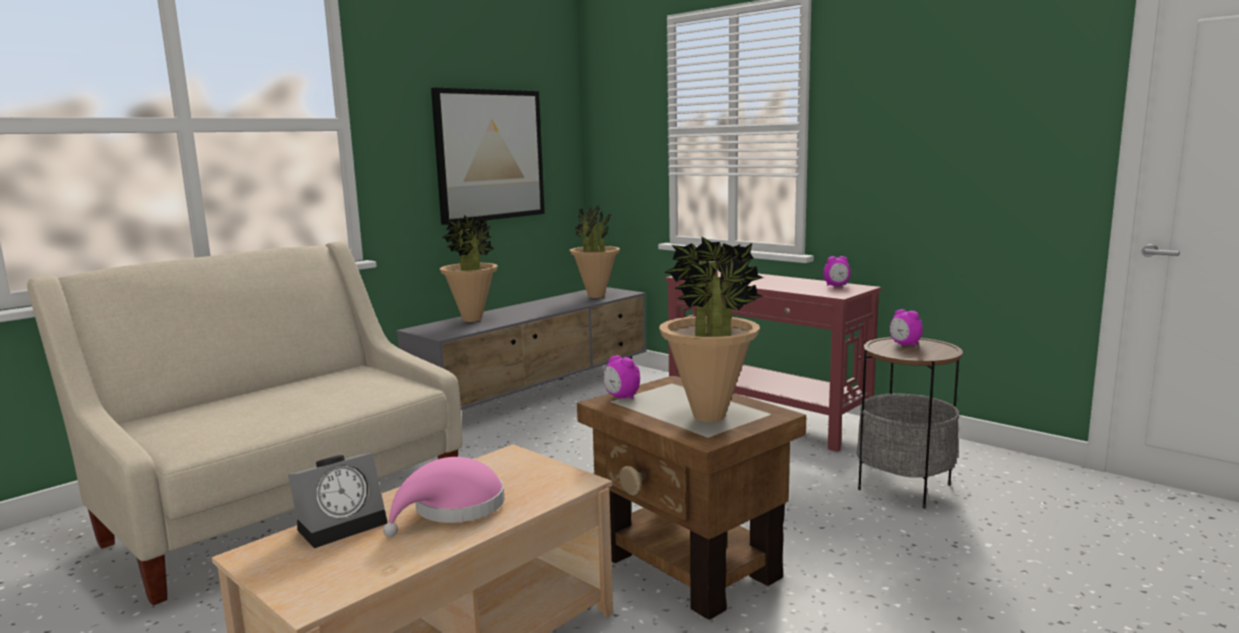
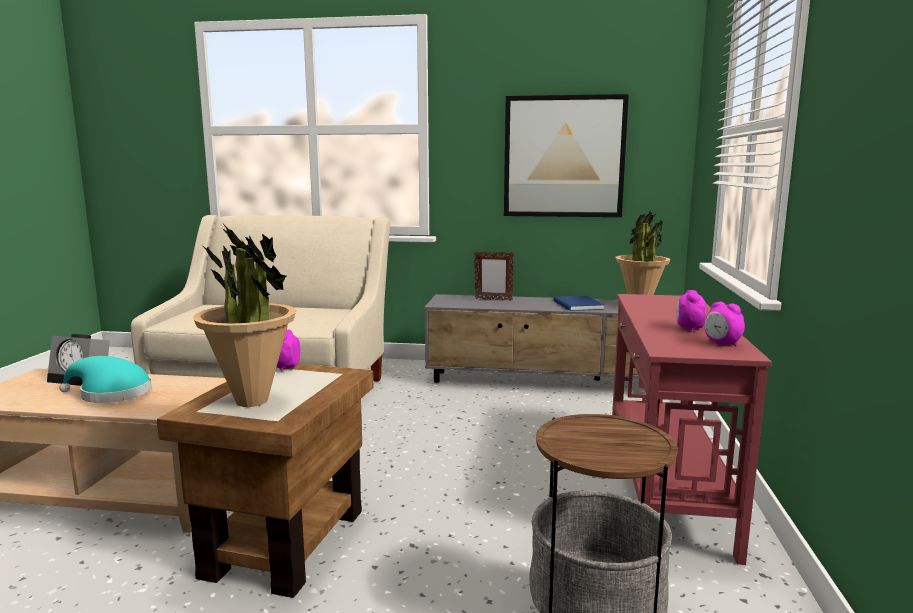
camera: 55 degrees right, 0 degrees up
pink hat [383,457,504,537] -> turquoise hat [59,356,152,403]
potted plant [440,215,498,322] -> picture frame [474,251,514,301]
alarm clock [890,309,923,346] -> alarm clock moved to [676,290,706,332]
none -> blue book [554,296,604,311]

